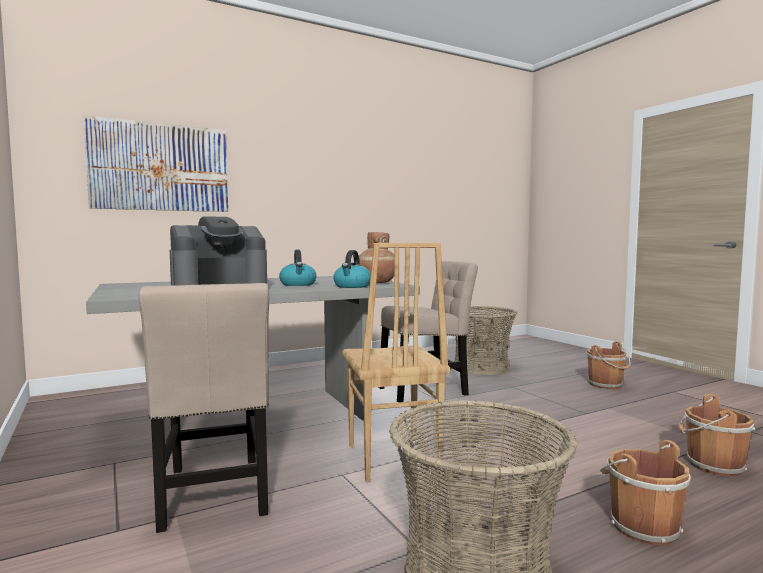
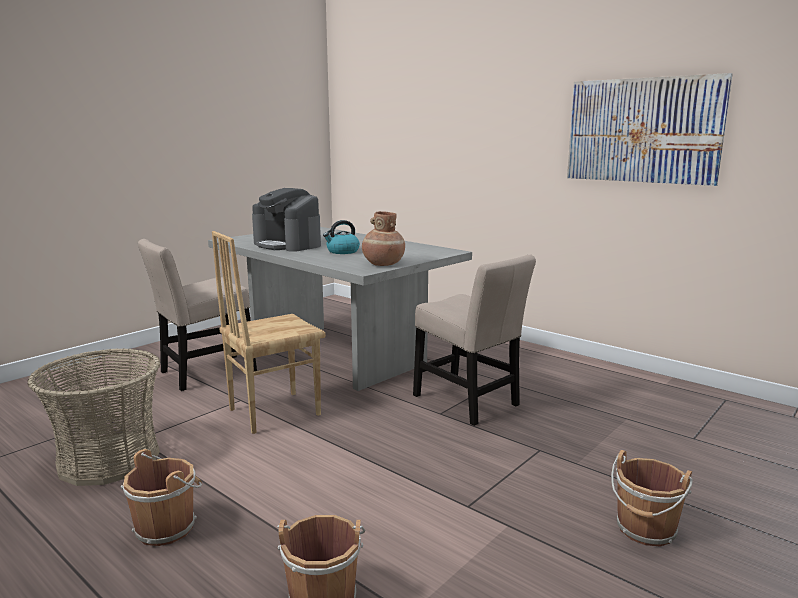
camera: 70 degrees right, 10 degrees up
picture [84,115,228,212] -> picture moved to [567,73,733,186]
kettle [333,250,371,288] -> none
basket [454,306,518,375] -> none

